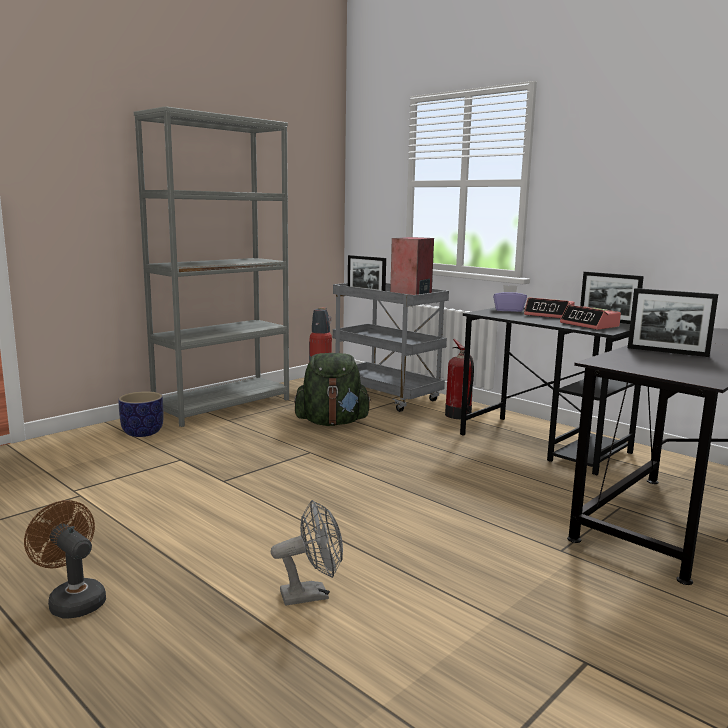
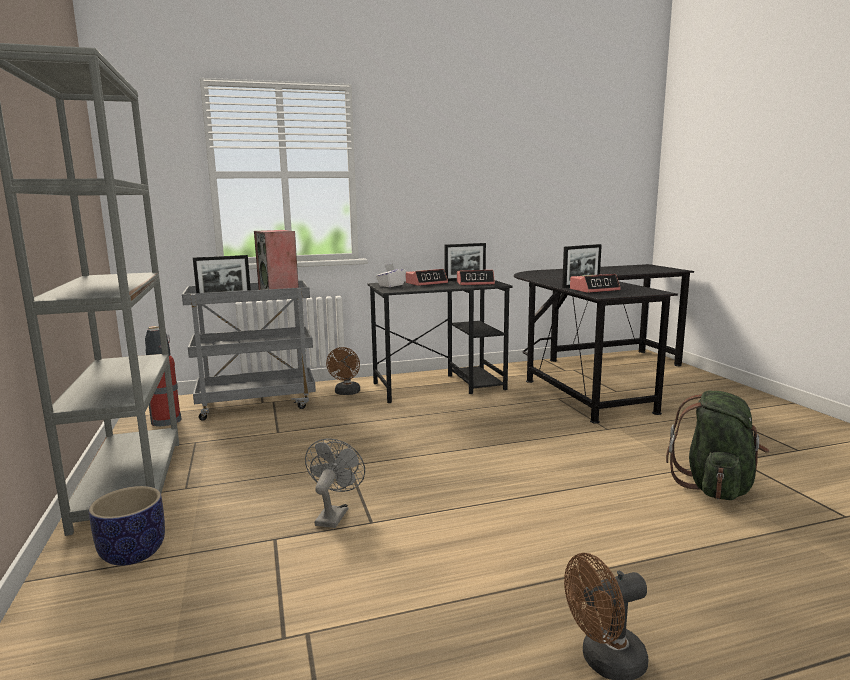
camera: 60 degrees left, 0 degrees up
grey fan [271,500,343,606] -> grey fan moved to [305,438,365,528]
green backpack [294,353,372,426] -> green backpack moved to [666,390,769,500]
fire extinguisher [445,339,474,419] -> brown fan [326,347,360,395]
purple tissue box [493,285,527,312] -> white tissue box [376,263,406,287]
none -> alarm clock [570,274,621,293]

